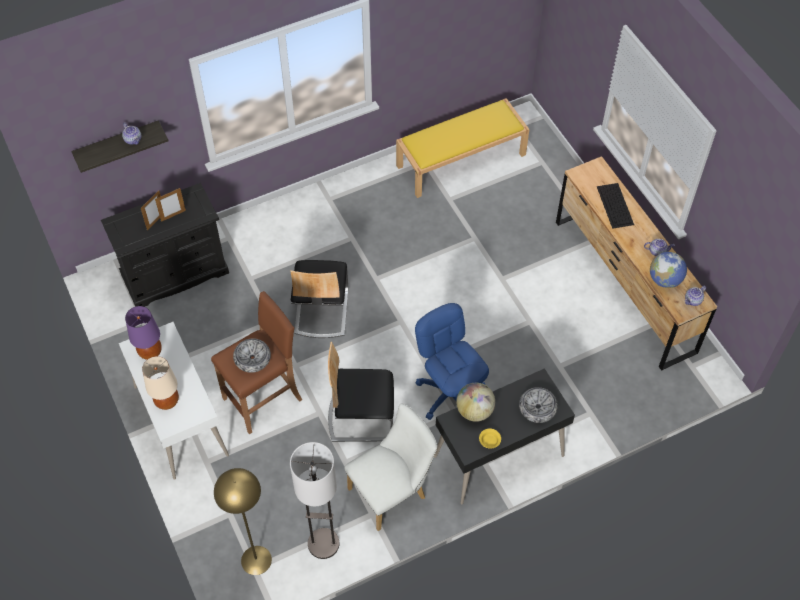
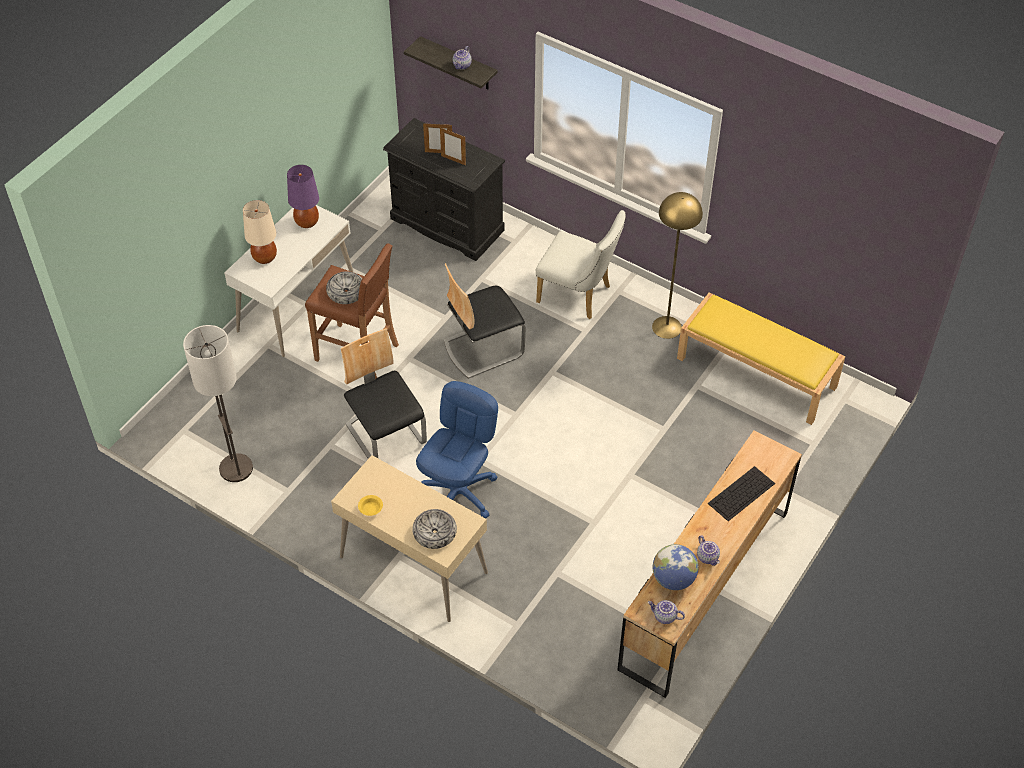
camera: 60 degrees right, 5 degrees down
yellow floor lamp [214,468,272,575] -> yellow floor lamp moved to [652,192,703,339]
white chair [345,403,437,531] -> white chair moved to [536,210,626,319]
black desk [434,368,575,504] -> beige desk [331,455,488,622]
globe [456,383,495,422] -> none

